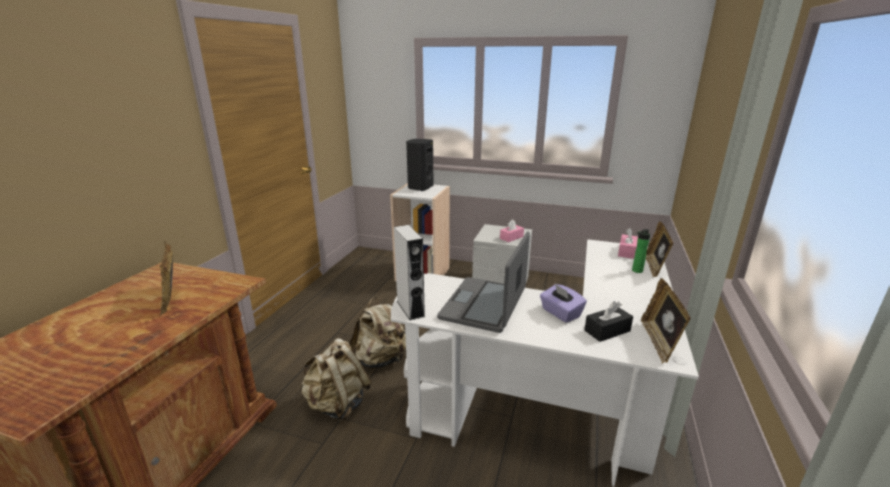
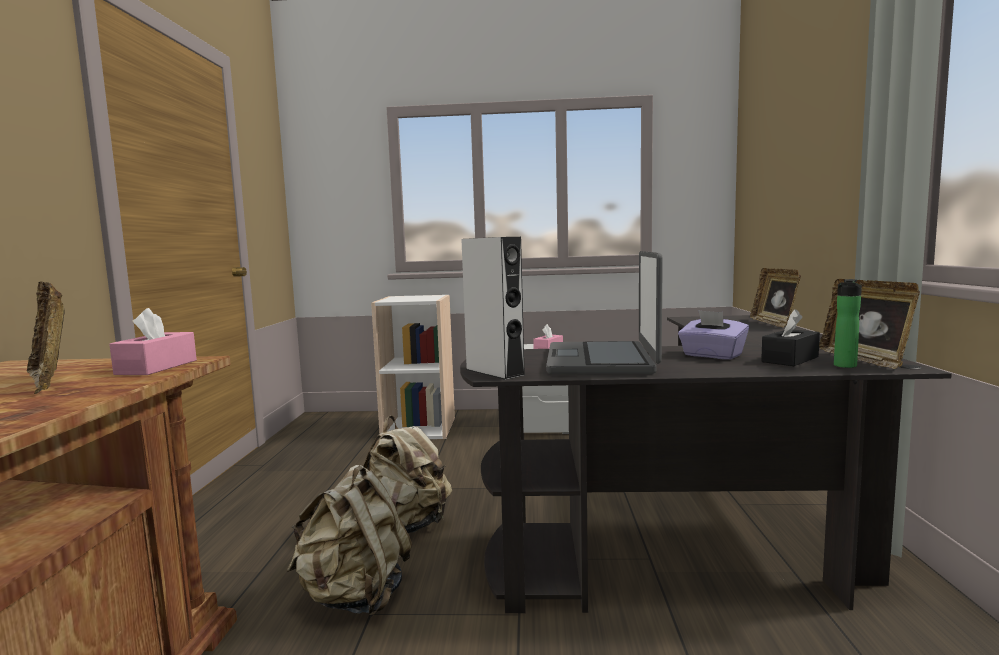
camera: 15 degrees left, 15 degrees down
white desk [391,239,699,486] -> black desk [460,315,952,613]
black speaker [406,139,434,191] -> none
pink tissue box [618,228,638,259] -> pink tissue box moved to [109,308,197,375]
bottle [632,229,650,273] -> bottle moved to [834,279,862,368]

